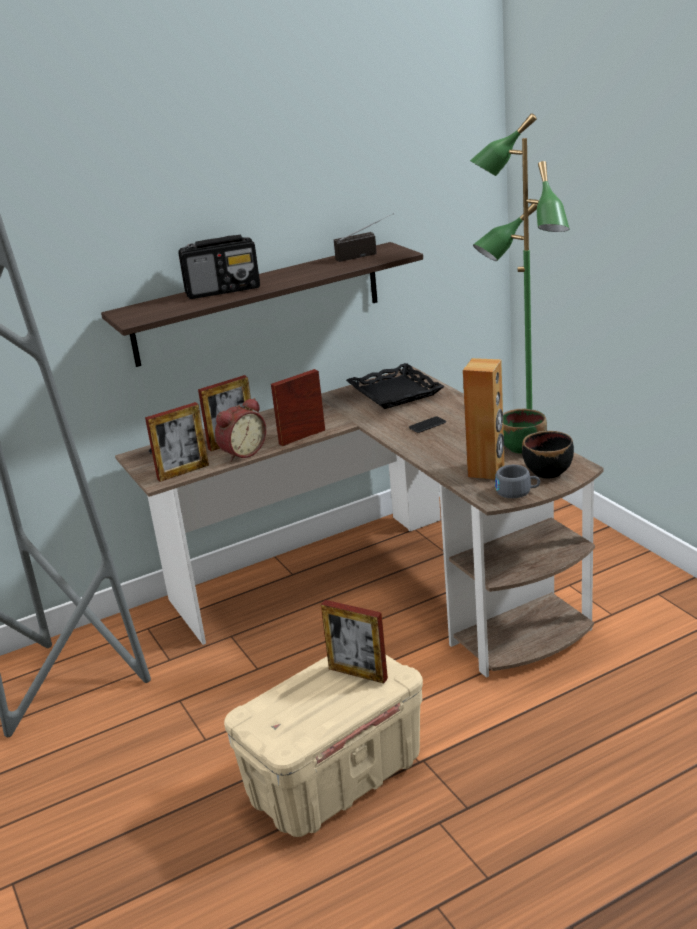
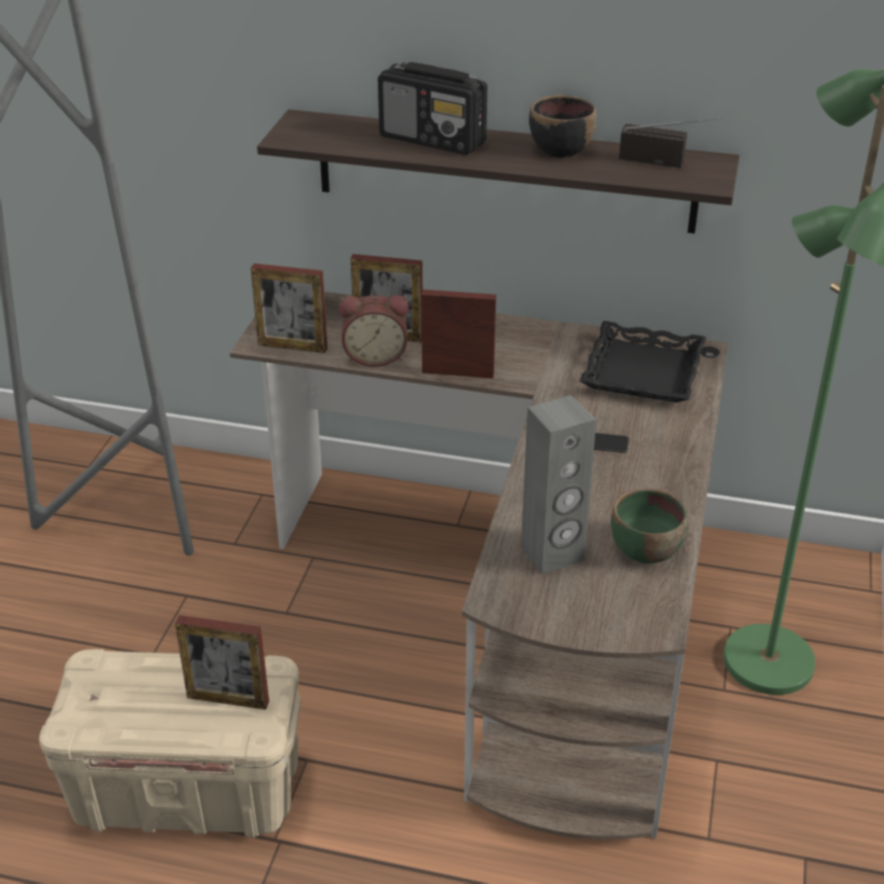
camera: 40 degrees right, 10 degrees up
picture frame [321,600,388,684] -> picture frame turned 60 degrees counterclockwise [175,615,269,710]
brown speaker [463,358,505,480] -> grey speaker [521,395,596,574]
grey cup [495,465,540,498] -> none
black bowl [522,431,574,478] -> black bowl moved to [529,95,597,158]

